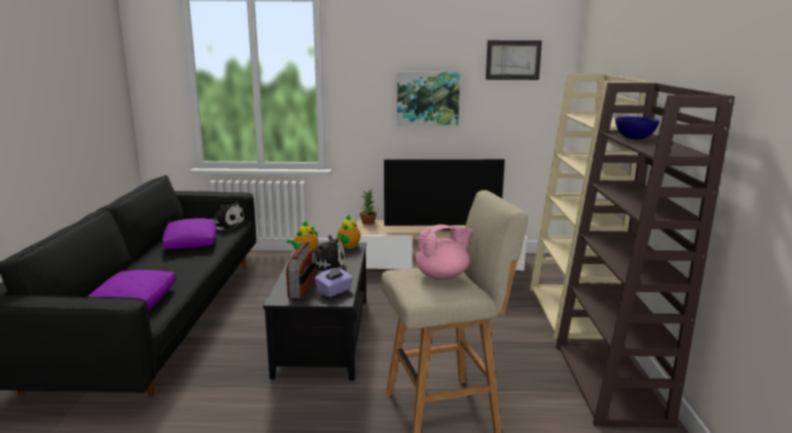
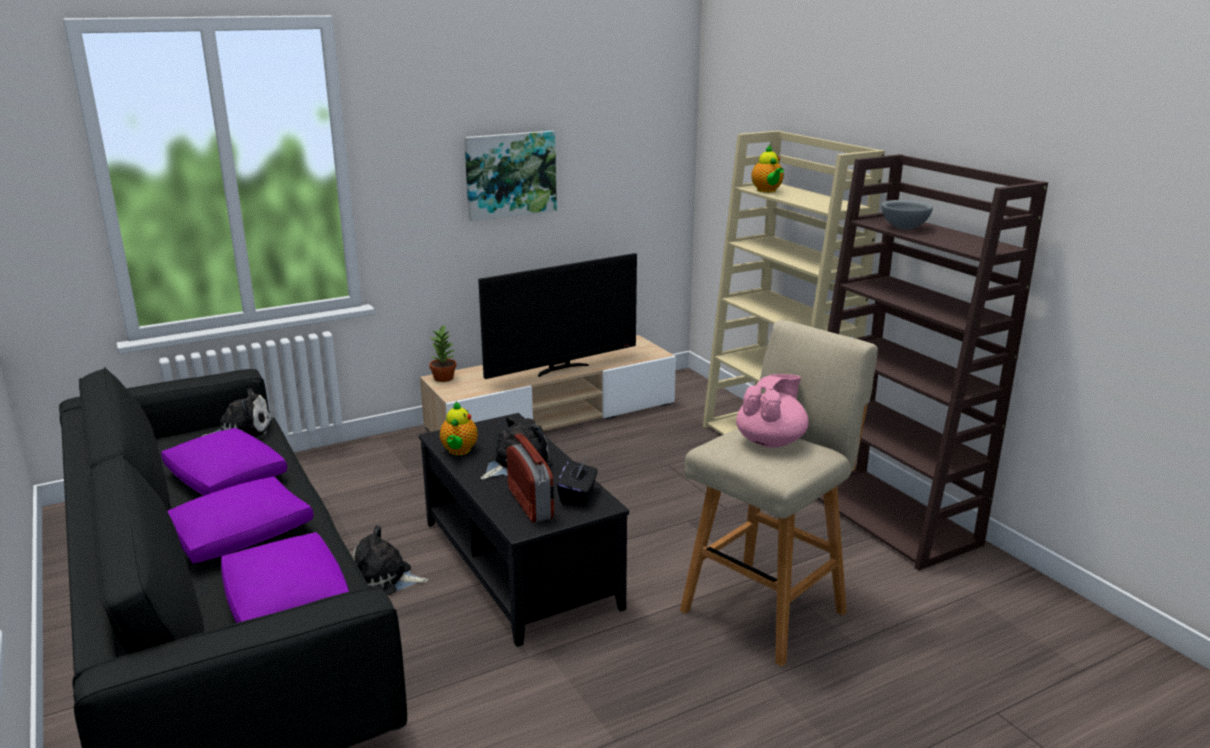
camera: 30 degrees left, 5 degrees up
purple tissue box [314,266,353,297] -> black tissue box [557,459,598,506]
teapot [337,215,361,249] -> teapot moved to [751,145,784,192]
picture [486,40,542,80] -> none
blue bowl [615,117,659,139] -> grey bowl [882,200,933,229]
none -> purple pillow [168,477,313,563]
none -> plush toy [352,525,428,596]

